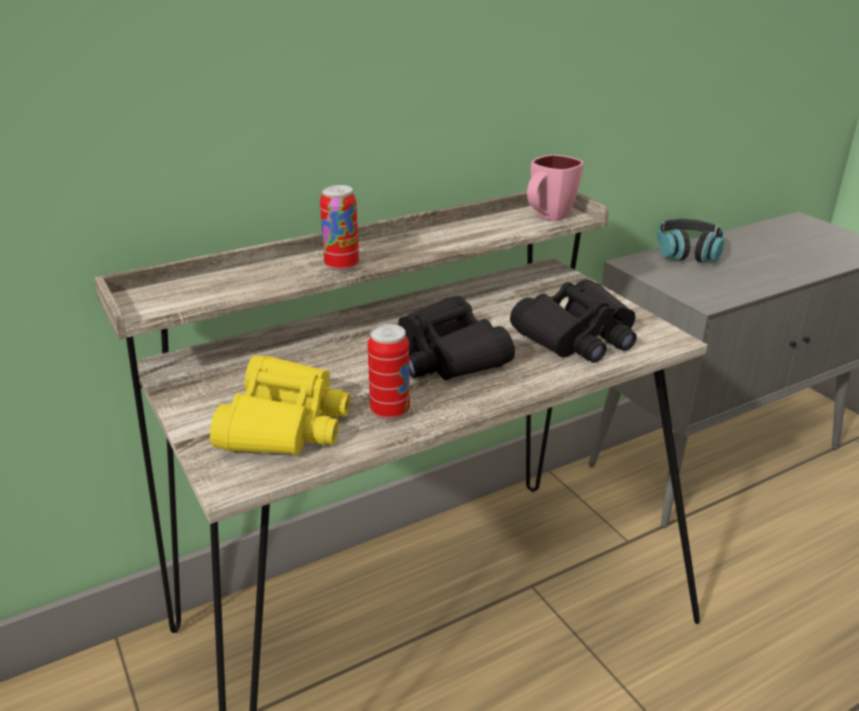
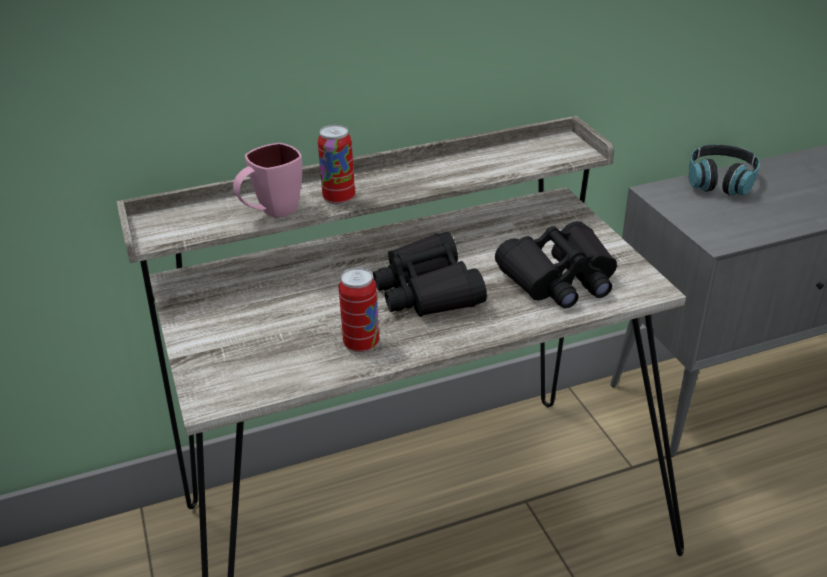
camera: 10 degrees right, 5 degrees up
yellow binoculars [210,355,350,456] -> none
pink mug [527,155,584,221] -> pink mug moved to [233,143,302,218]

